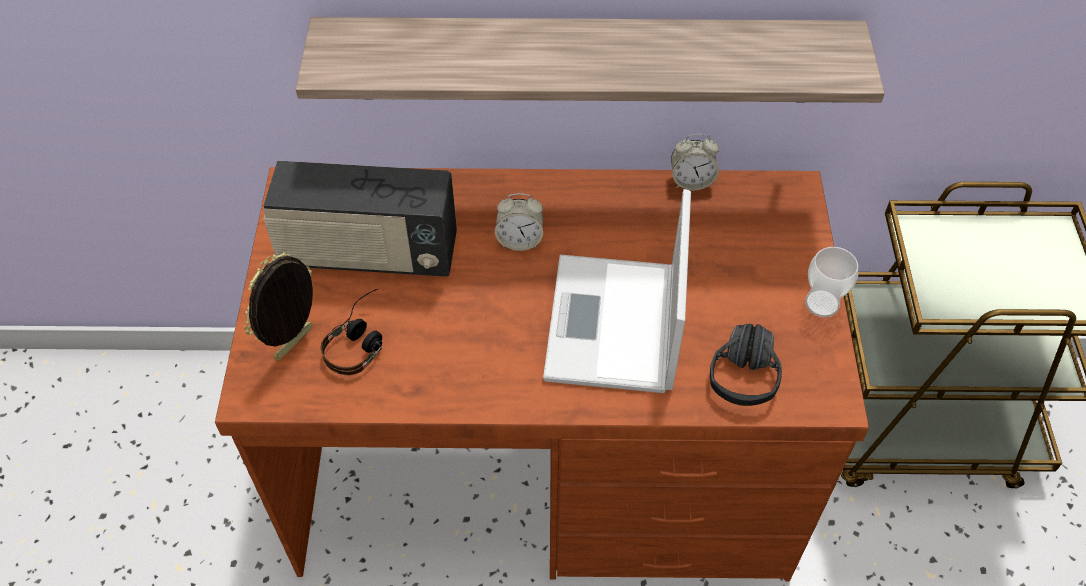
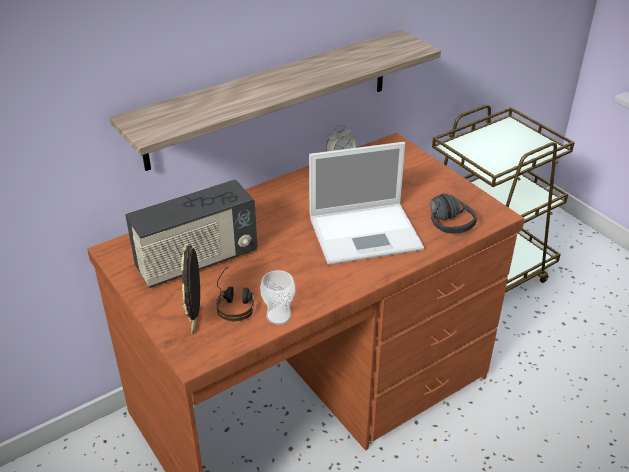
camera: 35 degrees left, 15 degrees down
alarm clock [495,193,543,251] -> none
laptop [543,189,691,393] -> laptop turned 75 degrees counterclockwise [309,142,424,265]
cup [805,247,858,317] -> cup moved to [260,270,295,325]

